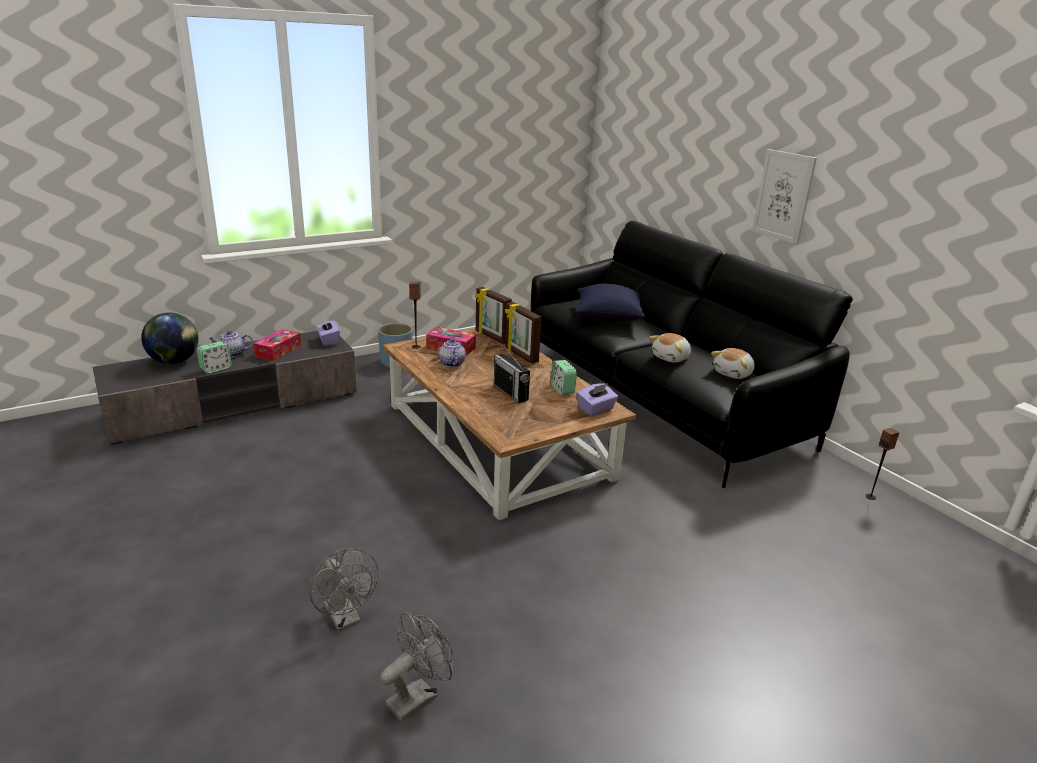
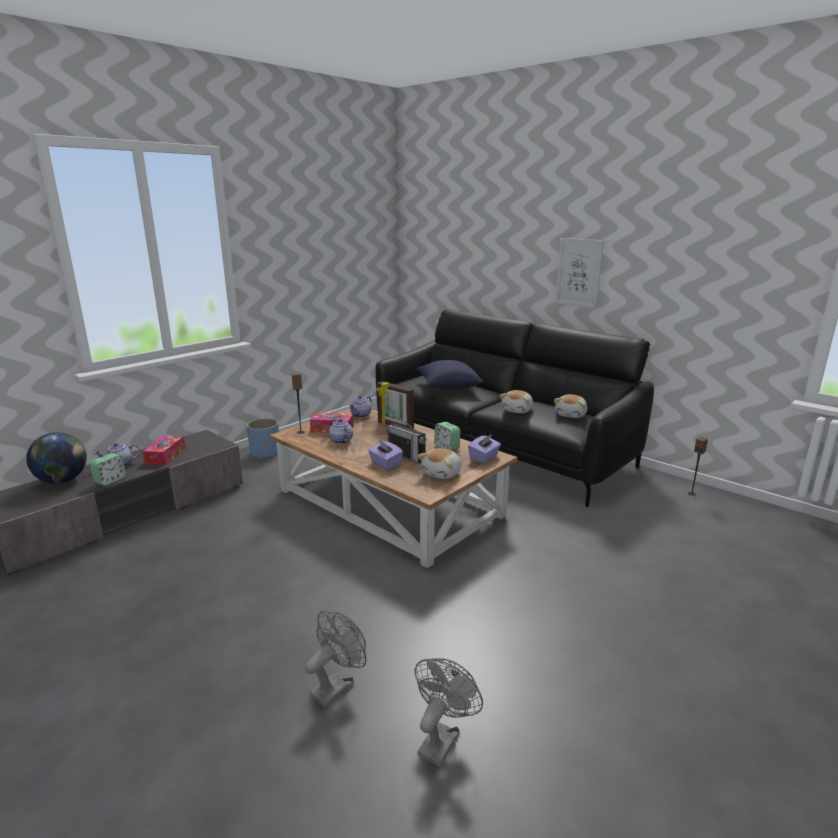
camera: 15 degrees left, 5 degrees down
grey fan [309,548,378,631] -> grey fan turned 90 degrees counterclockwise [305,611,367,707]
purple tissue box [317,317,340,346] -> purple tissue box moved to [368,440,403,470]
picture frame [475,287,512,344] -> teapot [349,396,372,418]
none -> plush toy [417,448,462,479]

